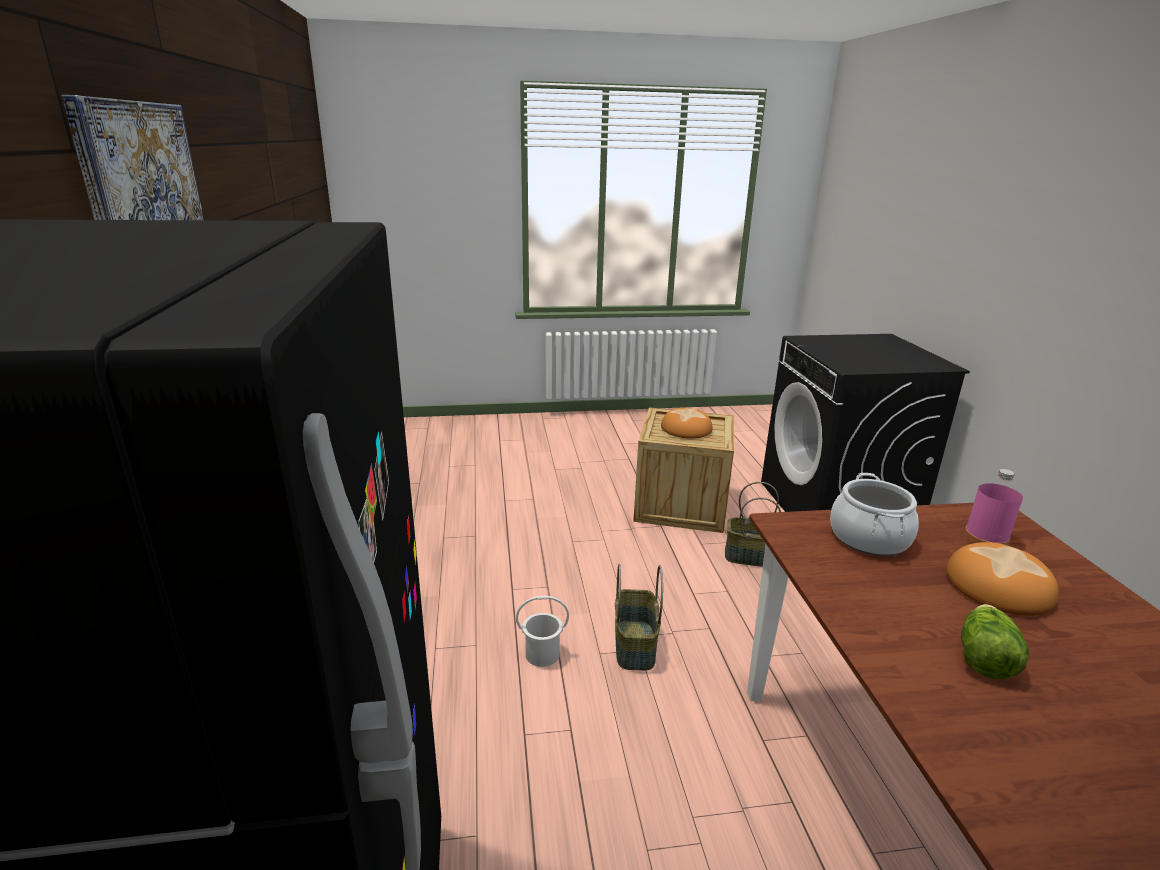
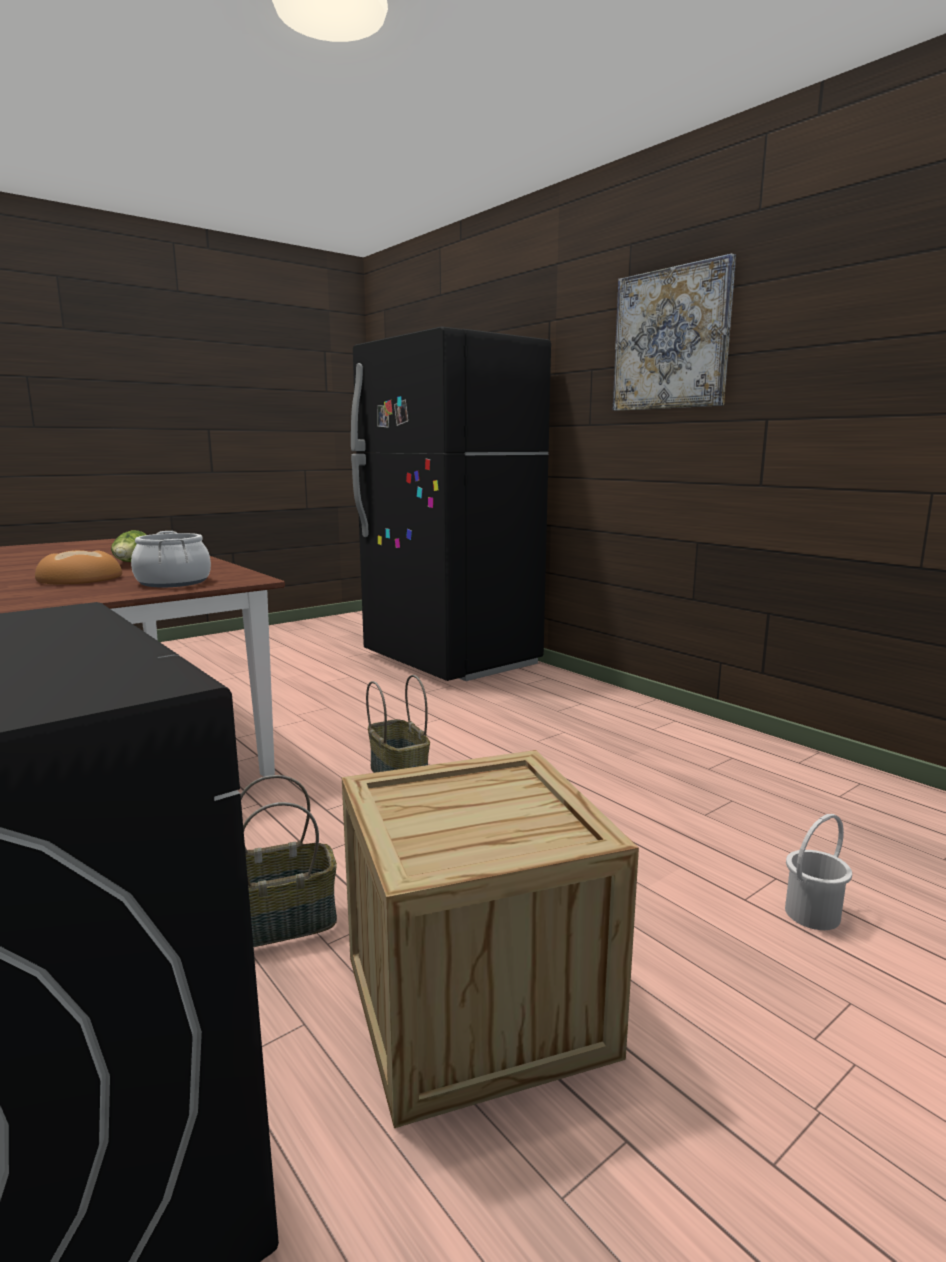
camera: 150 degrees right, 10 degrees down
white bucket [516,596,569,667] -> white bucket moved to [785,814,852,930]
bread [661,408,713,439] -> none
pink bottle [964,469,1023,545] -> none

